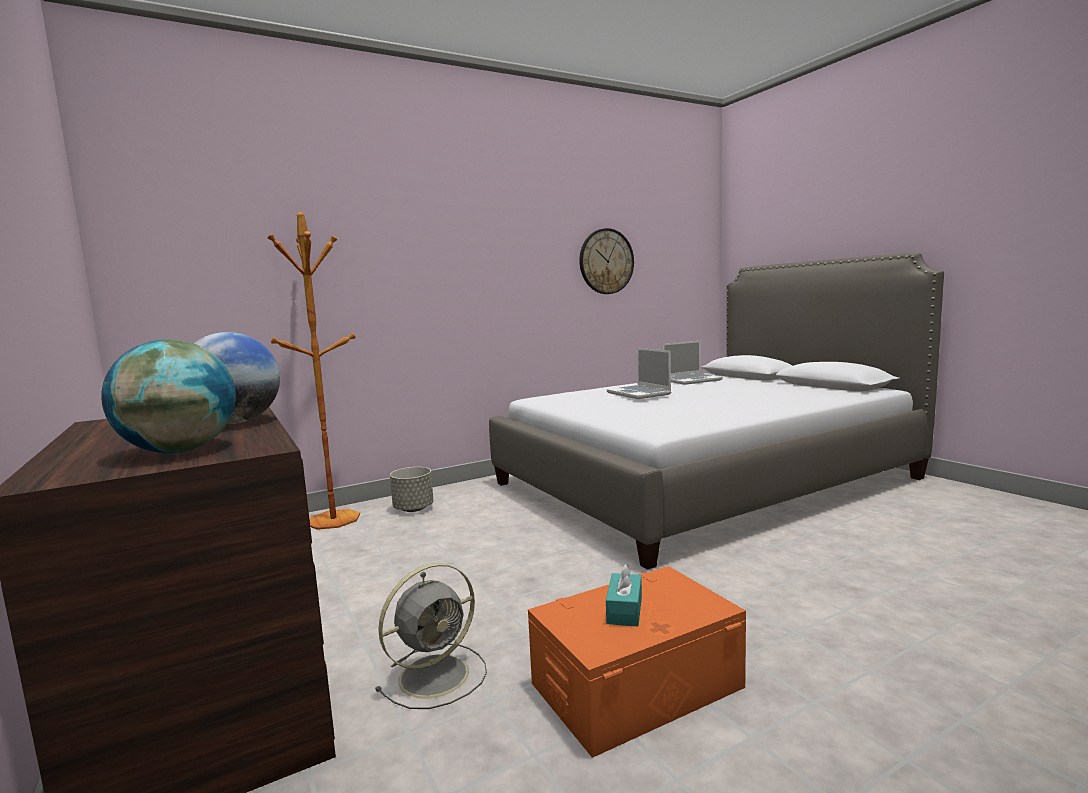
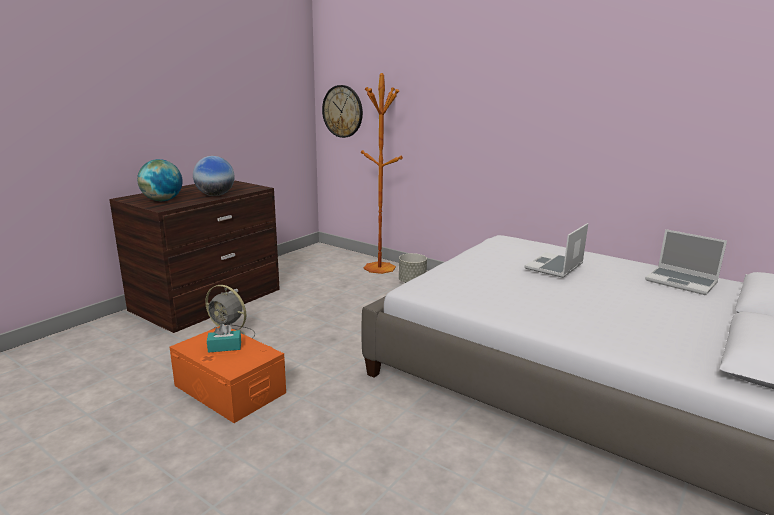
camera: 65 degrees right, 10 degrees up
wall clock [579,228,634,294] -> wall clock moved to [322,85,363,138]

